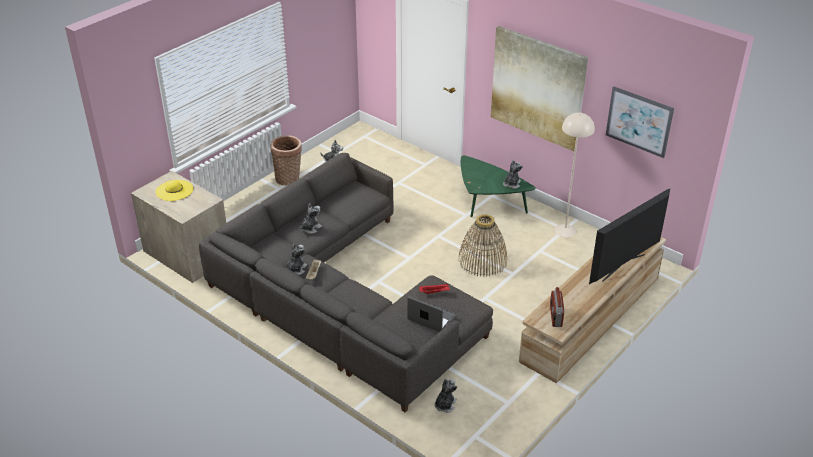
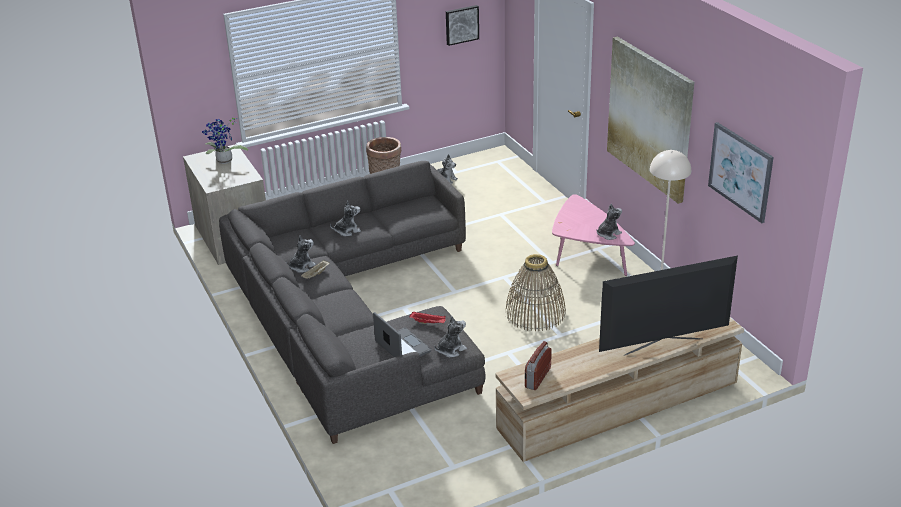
camera: 25 degrees right, 5 degrees down
yellow hat [155,180,193,201] -> potted plant [202,118,248,164]
plush toy [434,379,457,413] -> plush toy moved to [434,316,467,357]
green coffee table [461,156,536,217] -> pink coffee table [552,194,635,276]
none -> picture [446,5,479,46]

